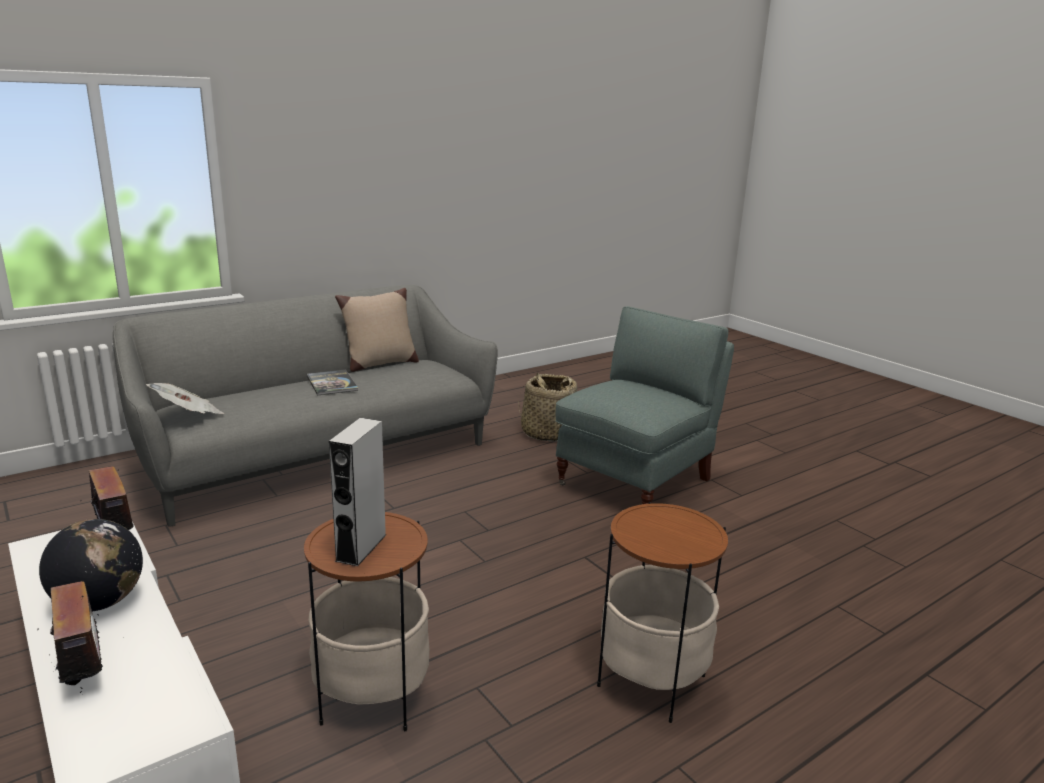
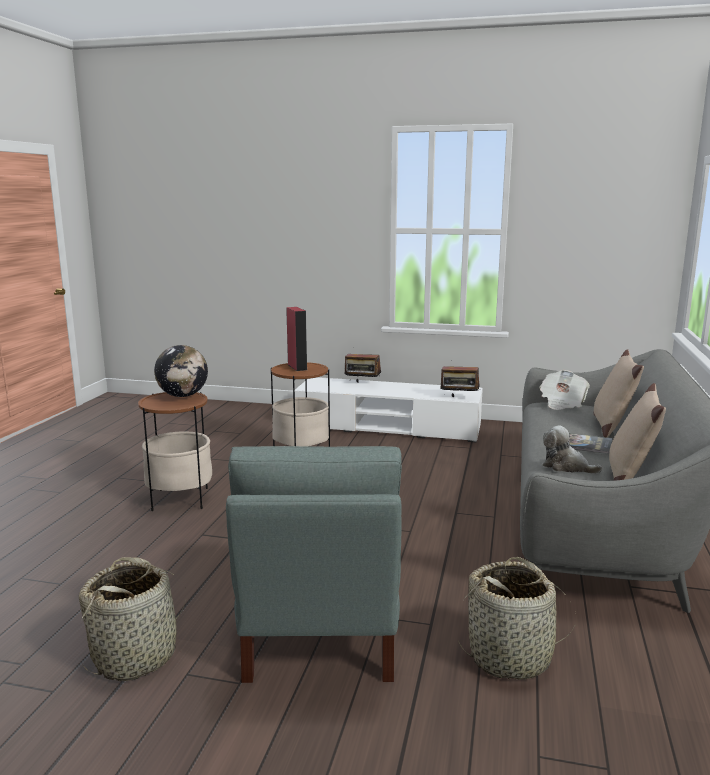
camera: 140 degrees right, 5 degrees down
globe [39,519,143,611] -> globe moved to [154,345,208,397]
grey speaker [329,418,386,566] -> red speaker [286,307,307,371]
none -> basket [79,557,186,681]
none -> plush toy [542,425,603,474]
none -> beige pillow [594,349,644,438]

